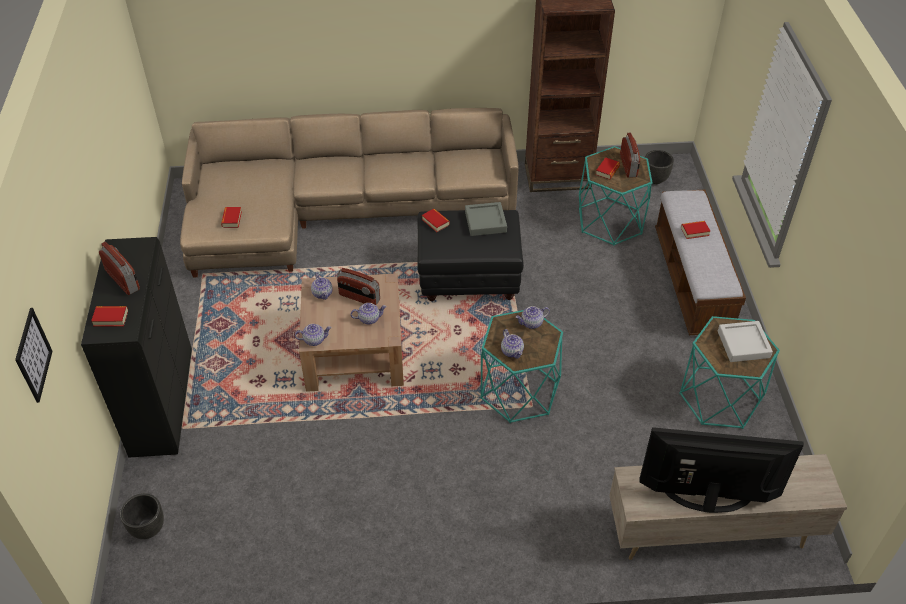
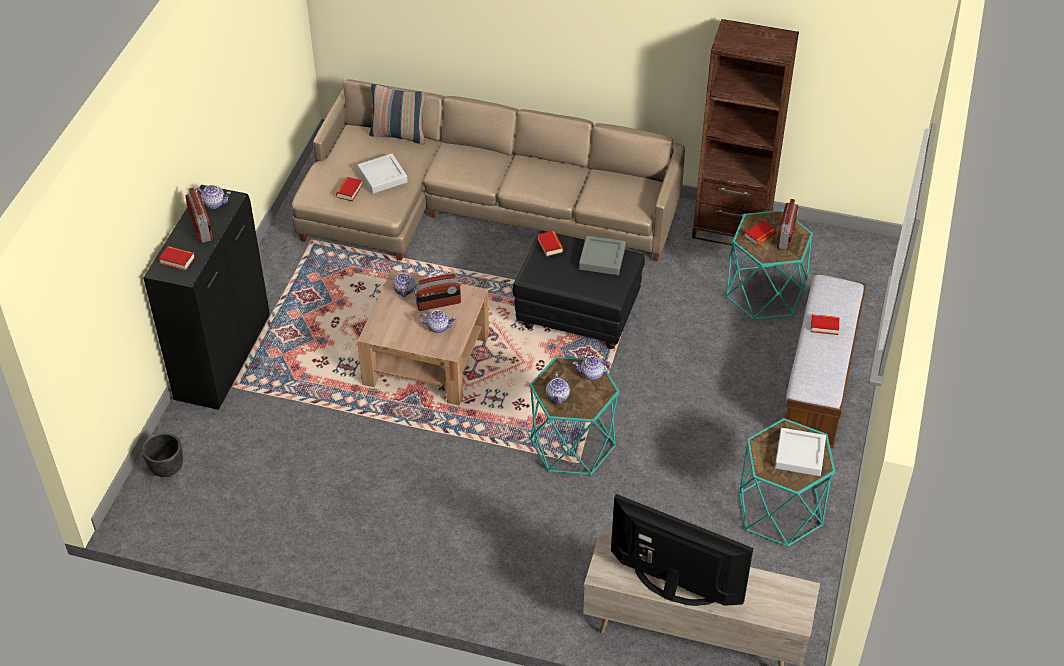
camera: 20 degrees right, 0 degrees up
picture [15,308,53,403] -> none
teapot [295,324,331,346] -> teapot moved to [194,185,231,209]
radio [337,268,380,305] -> radio turned 60 degrees counterclockwise [414,274,461,311]
black planter [645,150,674,184] -> none
none -> grey tray [358,154,408,194]
none -> pillow [369,84,427,145]

